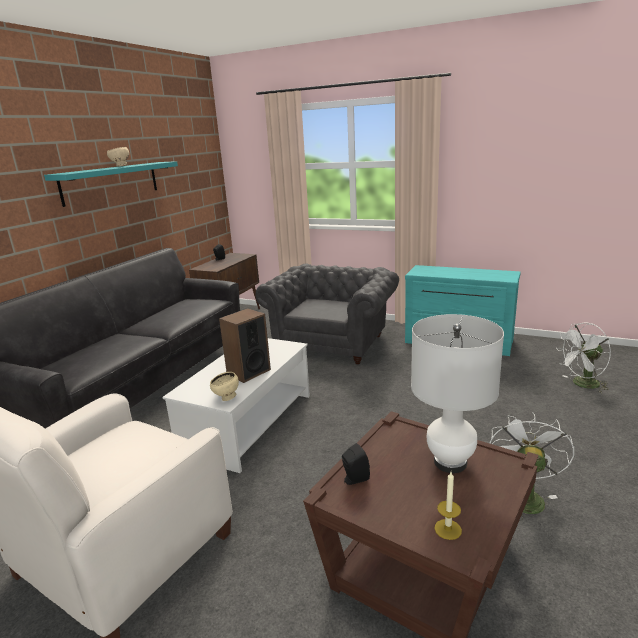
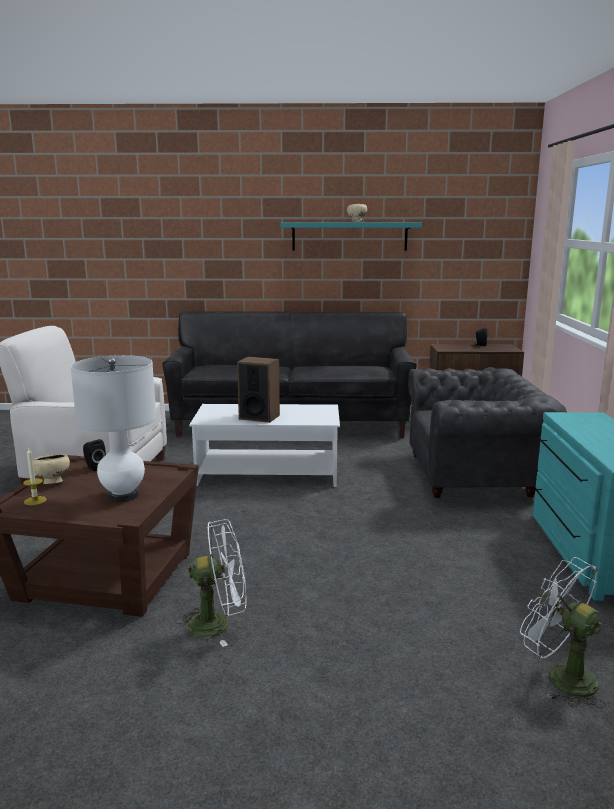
camera: 65 degrees right, 5 degrees down
beige bowl [210,372,239,401] -> beige bowl moved to [33,454,70,484]

